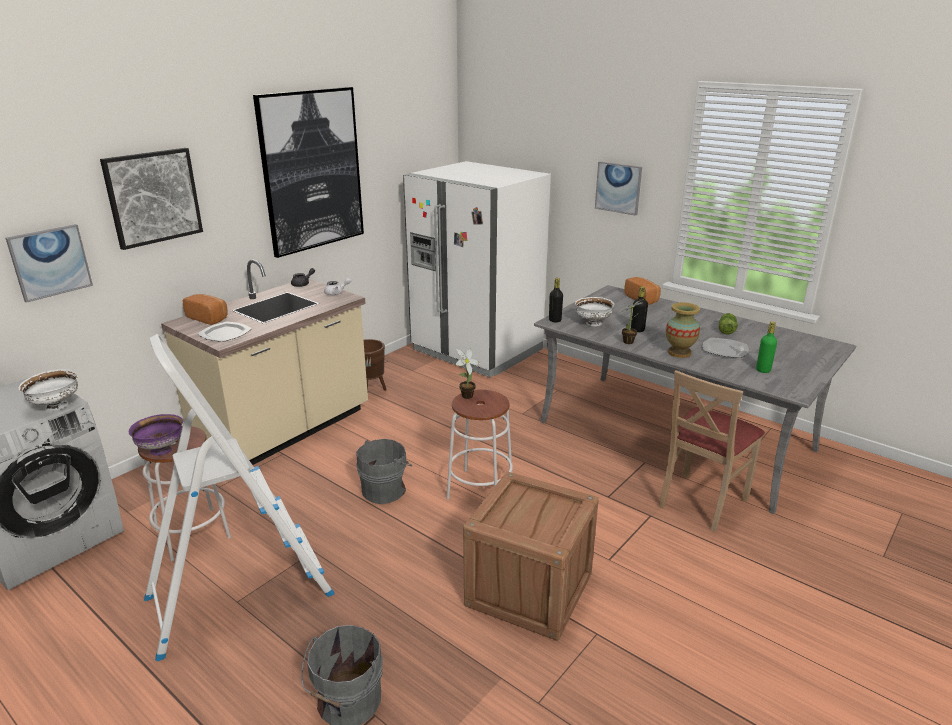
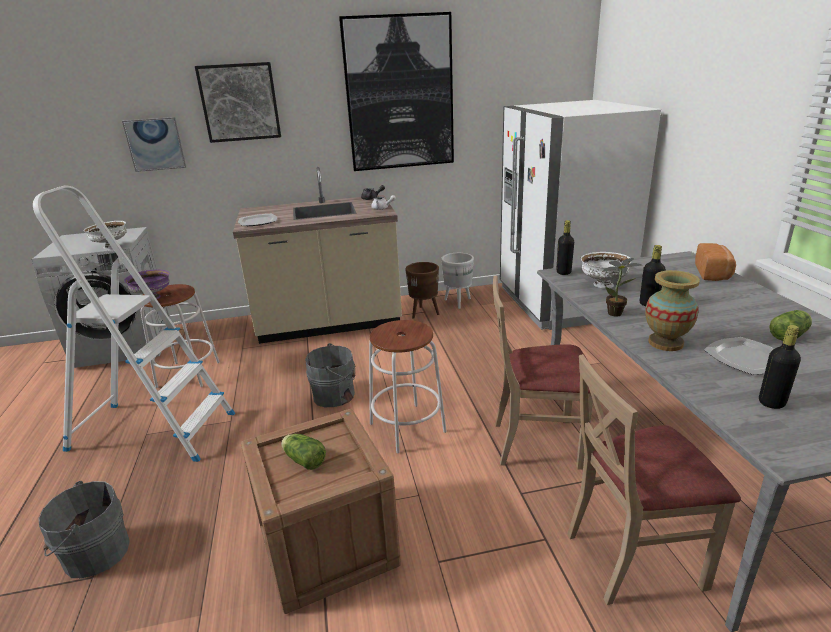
camera: 40 degrees right, 0 degrees up
bread [183,294,228,325] -> none
potted plant [456,349,480,399] -> none
picture [595,162,642,216] -> none
green bottle [756,322,777,373] -> black bottle [759,325,801,409]
none -> lettuce [281,434,326,470]
none -> white planter [441,253,474,309]
none -> beige chair [493,276,593,470]

